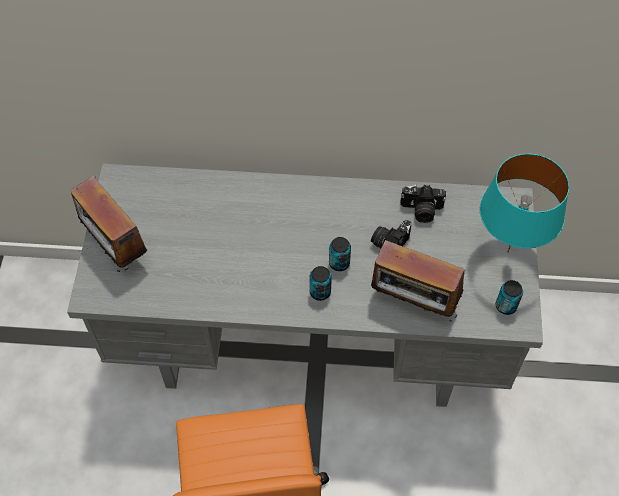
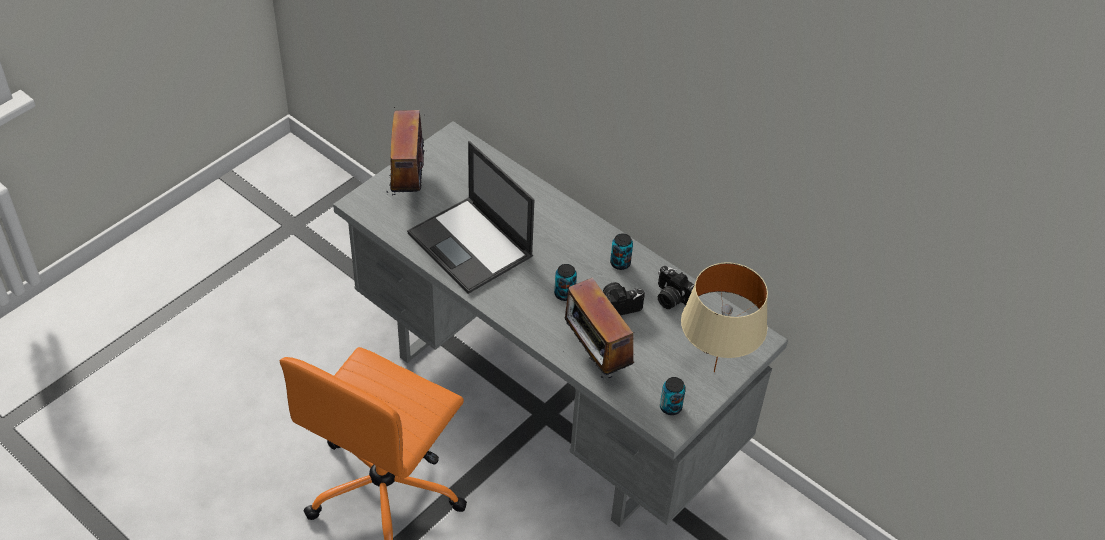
camera: 35 degrees right, 10 degrees down
can [310,266,332,301] -> can moved to [610,233,633,270]
turquoise table lamp [480,153,569,253] -> beige table lamp [681,262,768,372]
none -> laptop [407,141,534,294]

